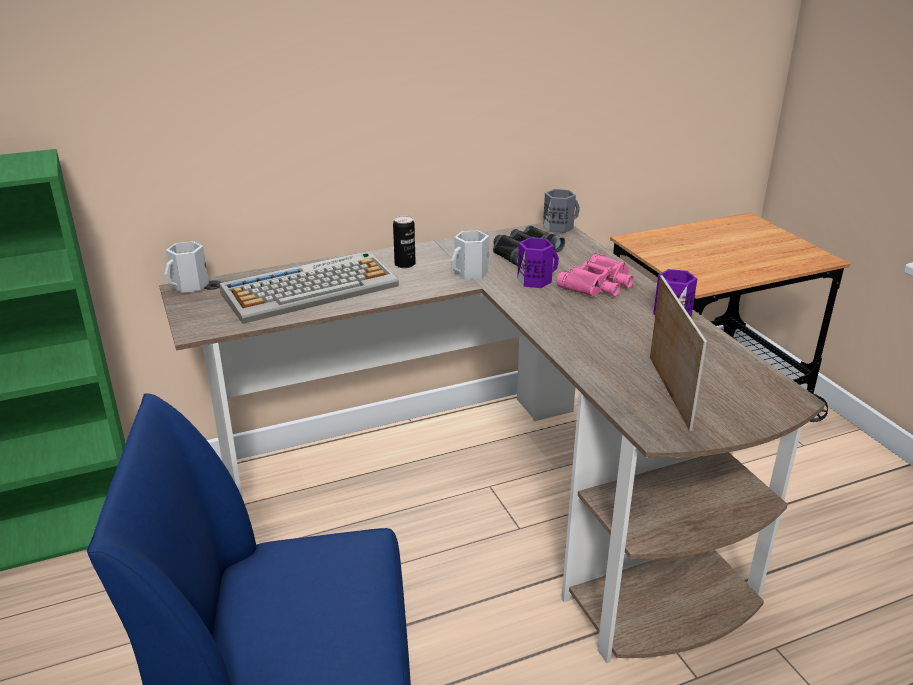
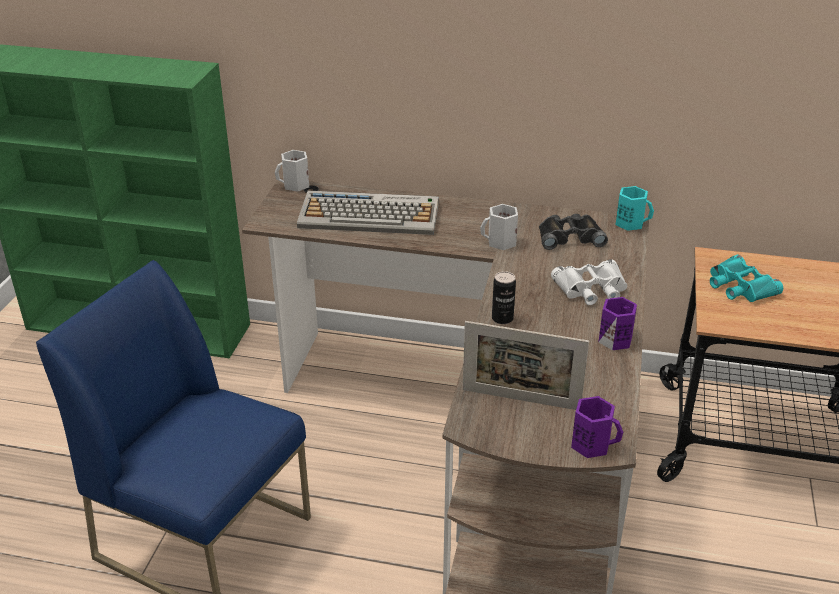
camera: 35 degrees right, 5 degrees up
can [393,215,416,268] -> can moved to [492,271,516,324]
purple mug [517,238,559,288] -> purple mug moved to [571,396,623,458]
grey mug [543,189,580,233] -> turquoise mug [616,186,654,231]
pink binoculars [557,253,634,297] -> white binoculars [551,259,627,305]
picture frame [650,275,707,432] -> picture frame turned 75 degrees clockwise [463,321,589,410]
none -> turquoise binoculars [710,255,783,302]

